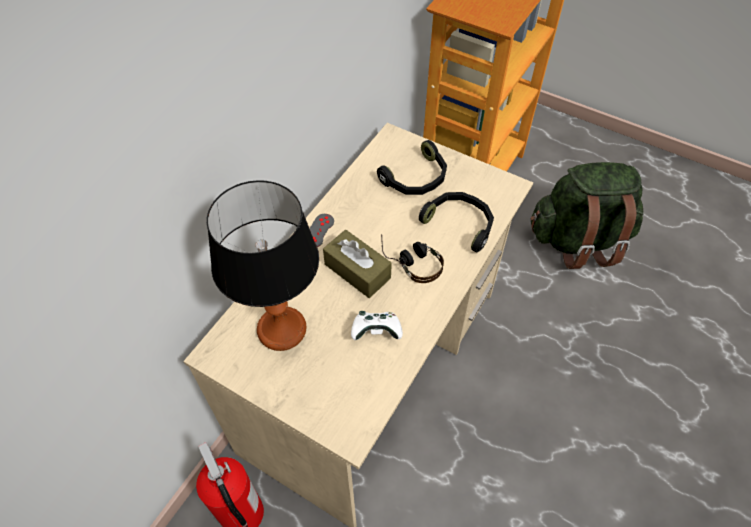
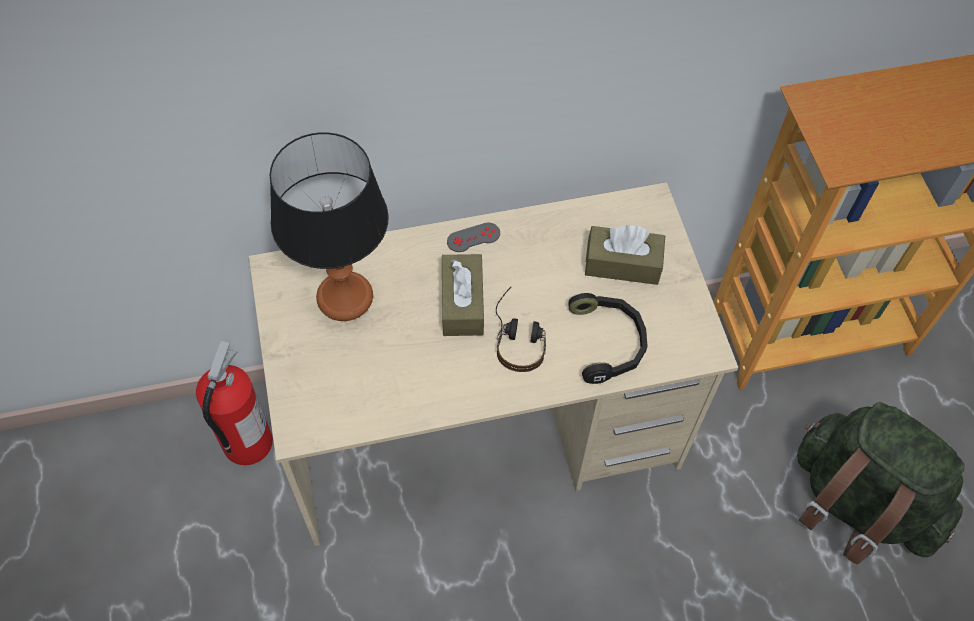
camera: 45 degrees right, 5 degrees up
white game controller [351,311,403,340] -> none
black headphones [377,140,447,195] -> brown tissue box [585,225,665,285]

